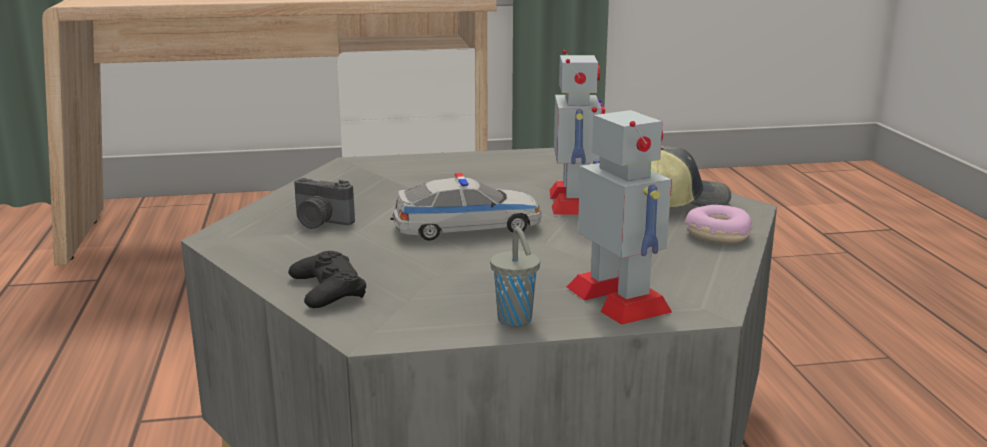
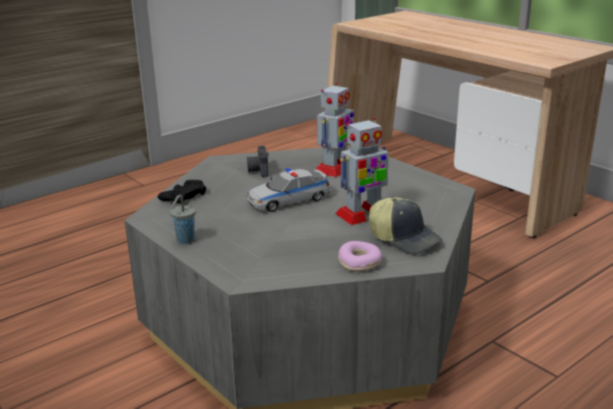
camera: 60 degrees right, 5 degrees up
toy car [390,173,542,240] -> toy car turned 105 degrees clockwise [247,168,332,212]
toy robot [567,107,672,325] -> toy robot moved to [315,83,354,177]

